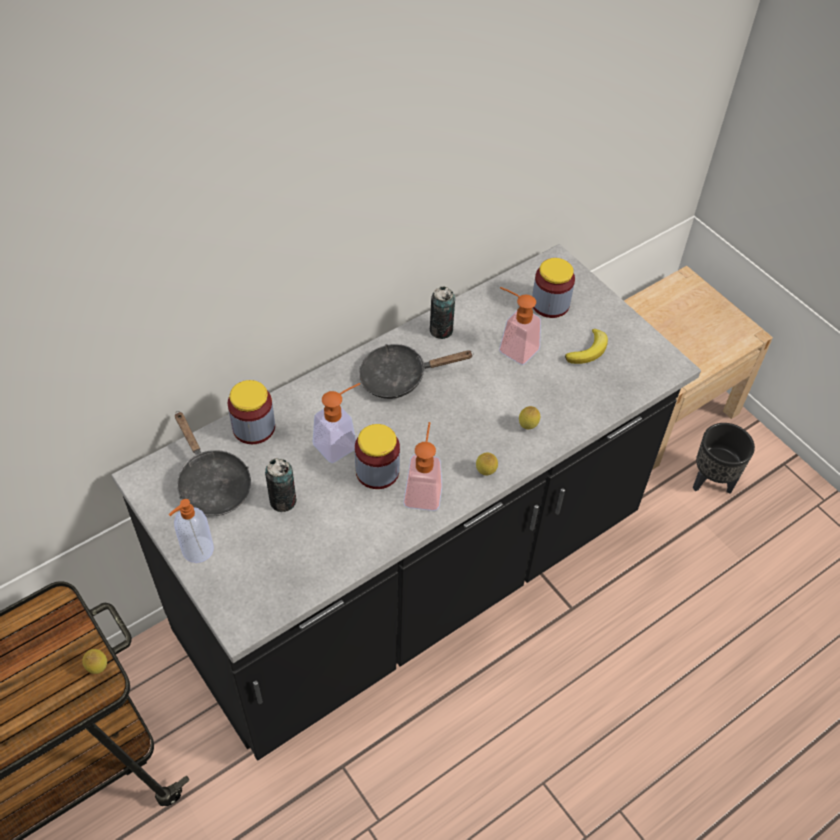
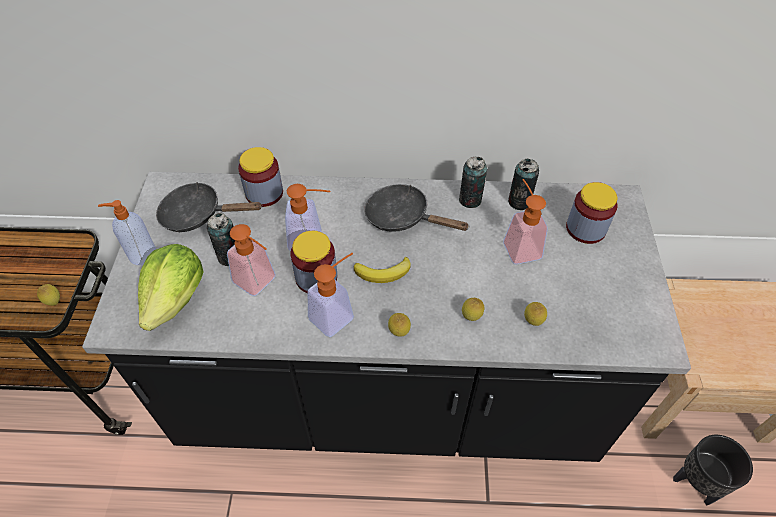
camera: 40 degrees right, 0 degrees up
black frying pan [175,411,251,516] -> black frying pan turned 90 degrees clockwise [156,182,263,232]
banana [565,329,608,364] -> banana moved to [354,257,411,283]
none -> lettuce [138,244,204,331]
none -> soap dispenser [227,224,276,296]
none -> can [508,159,539,210]
none -> lemon [524,302,547,326]

